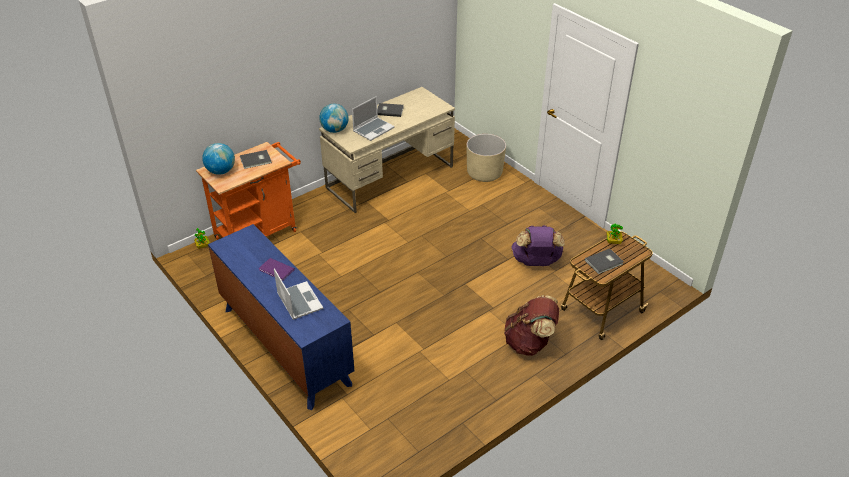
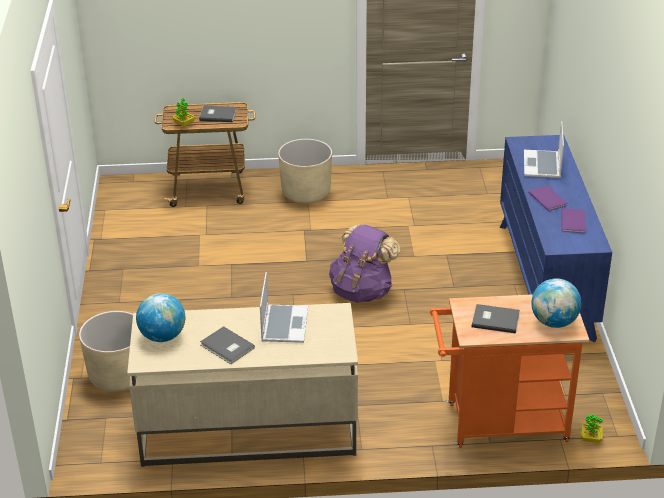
camera: 145 degrees left, 5 degrees down
globe [319,104,348,133] -> globe moved to [136,293,185,342]
laptop [352,96,394,141] -> laptop turned 105 degrees clockwise [260,272,308,343]
brown backpack [504,295,559,356] -> beige planter [278,139,332,204]
purple backpack [511,225,565,266] -> purple backpack moved to [329,224,400,303]
none -> purple book [561,208,586,233]

